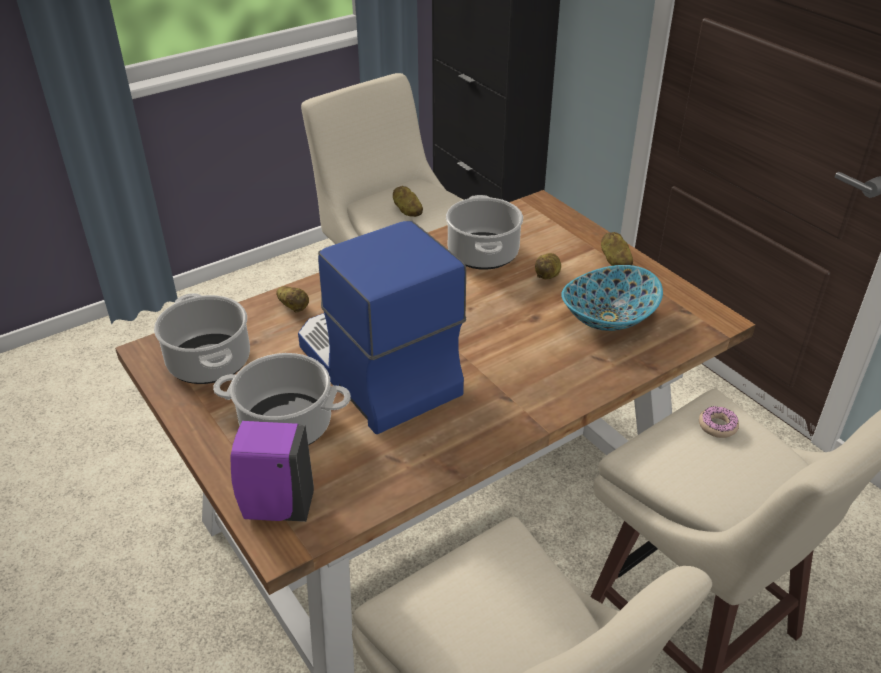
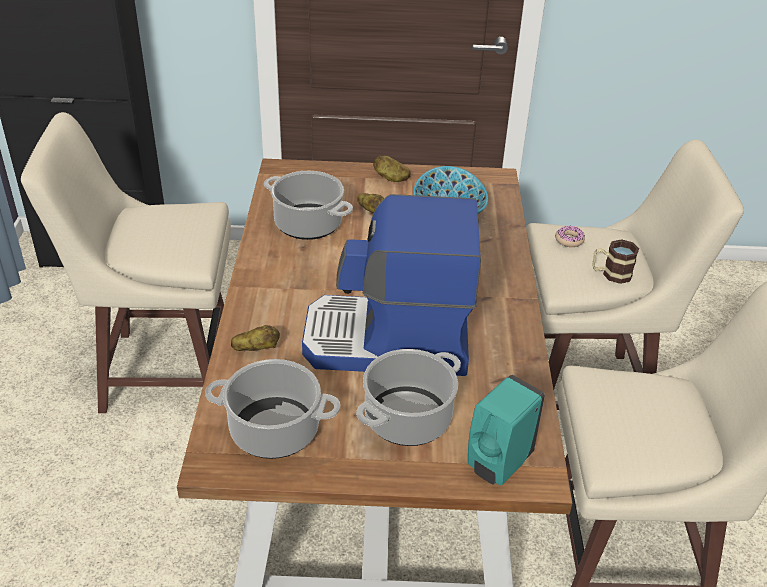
camera: 55 degrees left, 0 degrees up
purple soap dispenser [231,421,314,522] -> turquoise soap dispenser [468,375,545,485]
potato [393,186,423,217] -> none
none -> mug [592,239,639,284]

